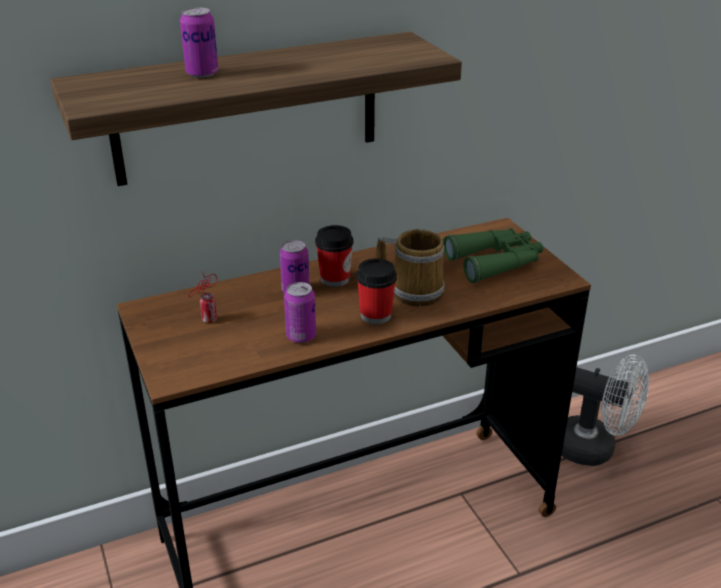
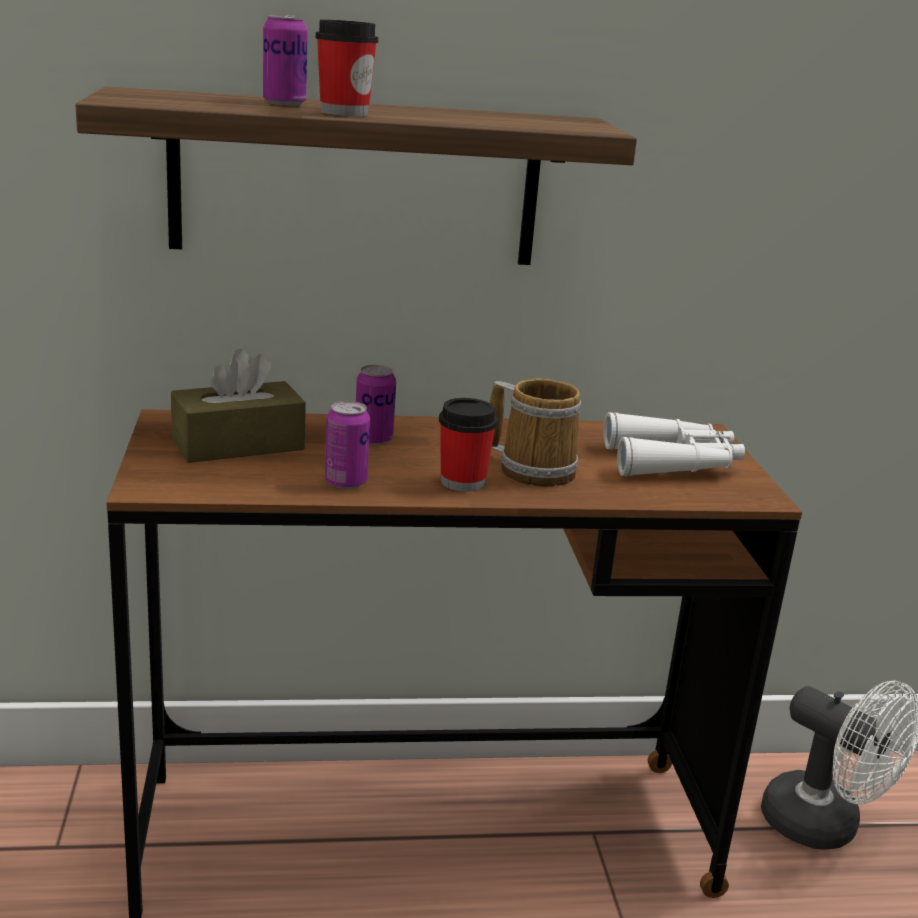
camera: 15 degrees right, 10 degrees down
can [189,271,217,323] -> brown tissue box [171,349,306,463]
cup [315,225,354,287] -> cup moved to [316,19,378,116]
green binoculars [443,228,543,283] -> white binoculars [604,412,745,477]

